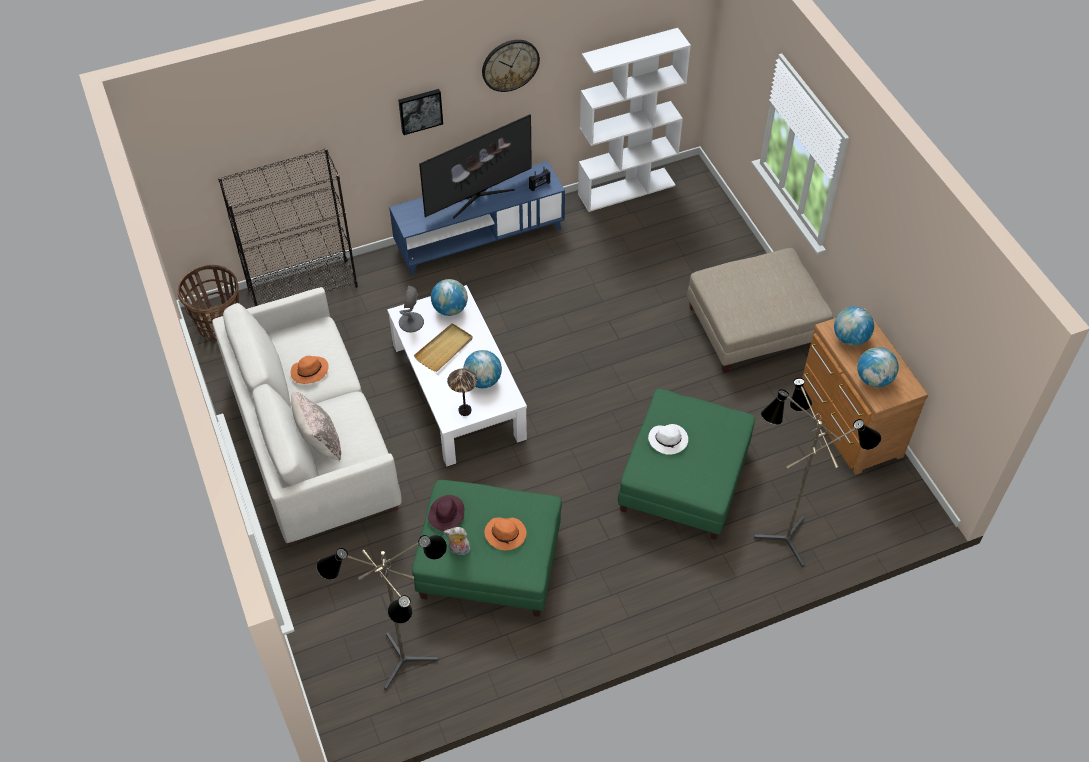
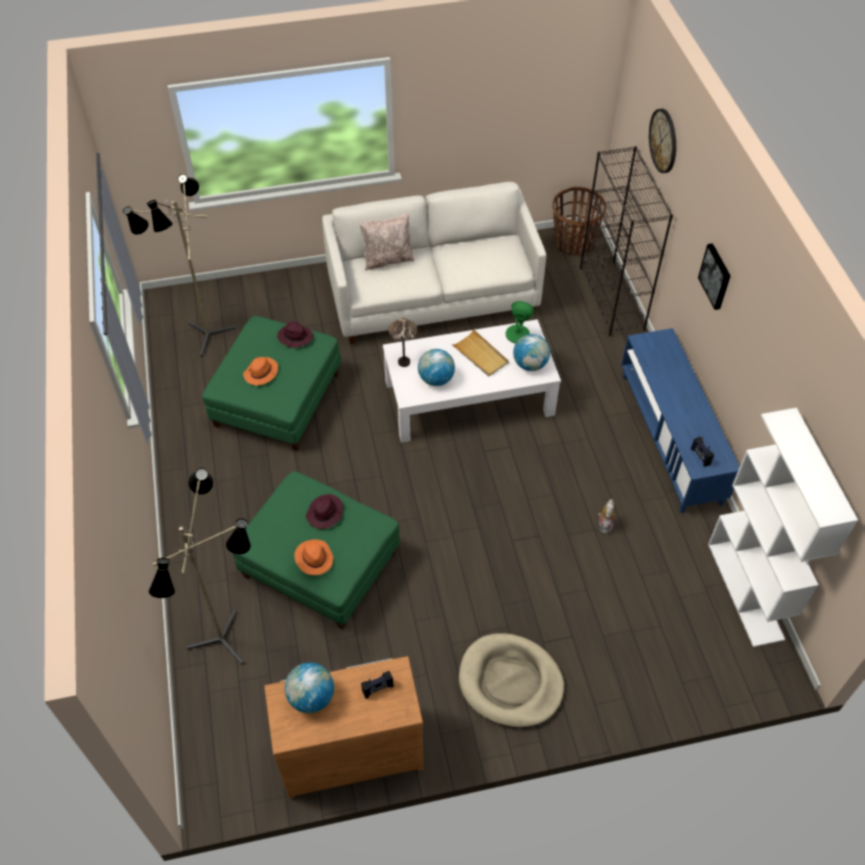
camera: 100 degrees right, 0 degrees up
orange hat [291,356,329,384] -> orange hat moved to [294,539,333,575]
grey table lamp [399,285,424,333] -> green table lamp [506,301,535,343]
television [419,114,532,219] -> none
plush toy [444,527,470,555] -> plush toy moved to [598,499,615,534]
wall clock [482,40,540,92] -> wall clock moved to [649,109,676,173]
white hat [648,424,688,455] -> purple hat [306,494,343,529]
beige ottoman [687,248,833,373] -> beige dog bed [459,633,564,728]
globe [834,307,874,346] -> radio [361,671,394,699]

